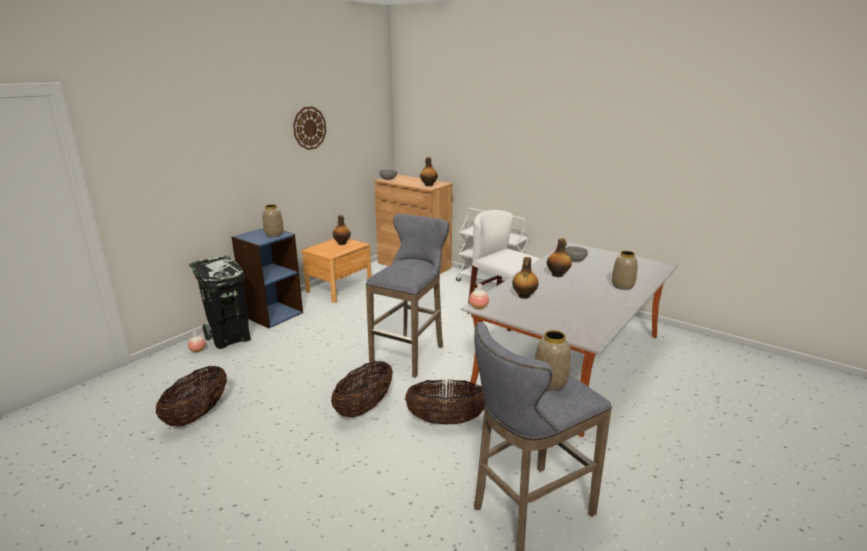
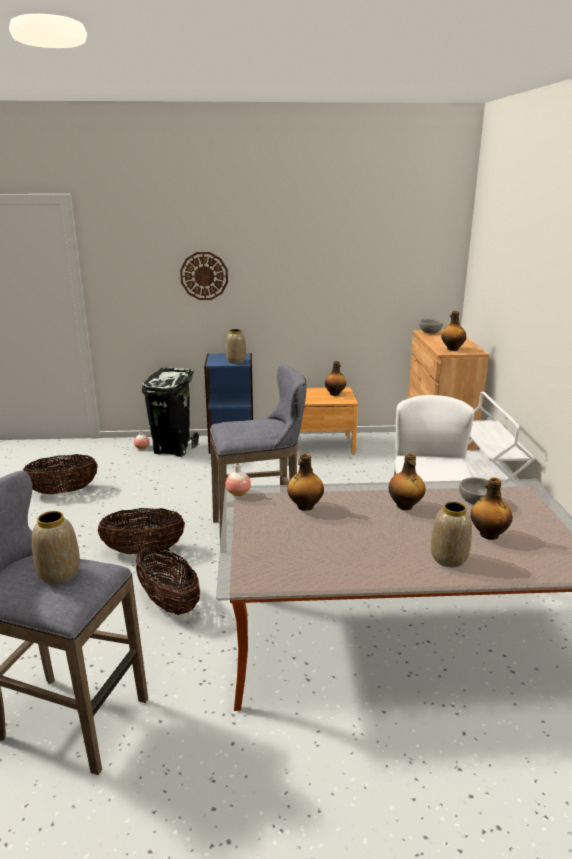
camera: 50 degrees right, 0 degrees up
wall clock [293,106,326,150] -> wall clock moved to [180,252,228,300]
none -> bottle [470,477,512,540]

